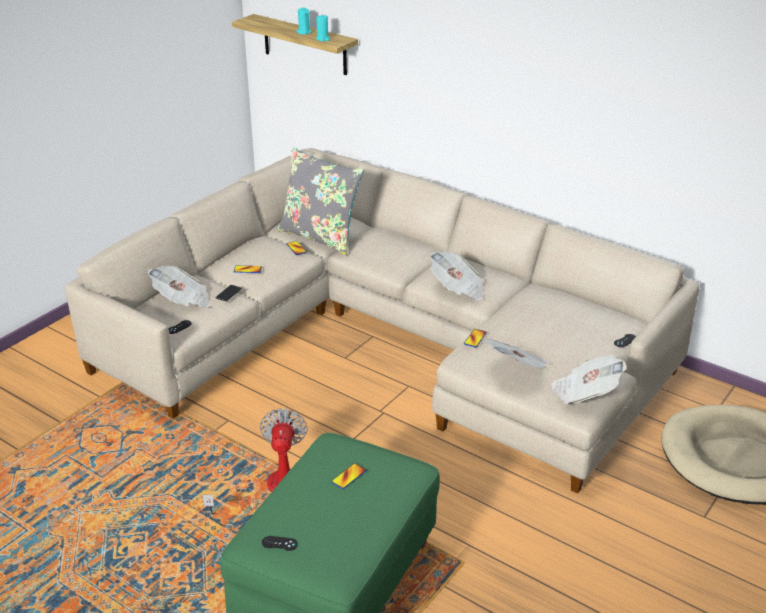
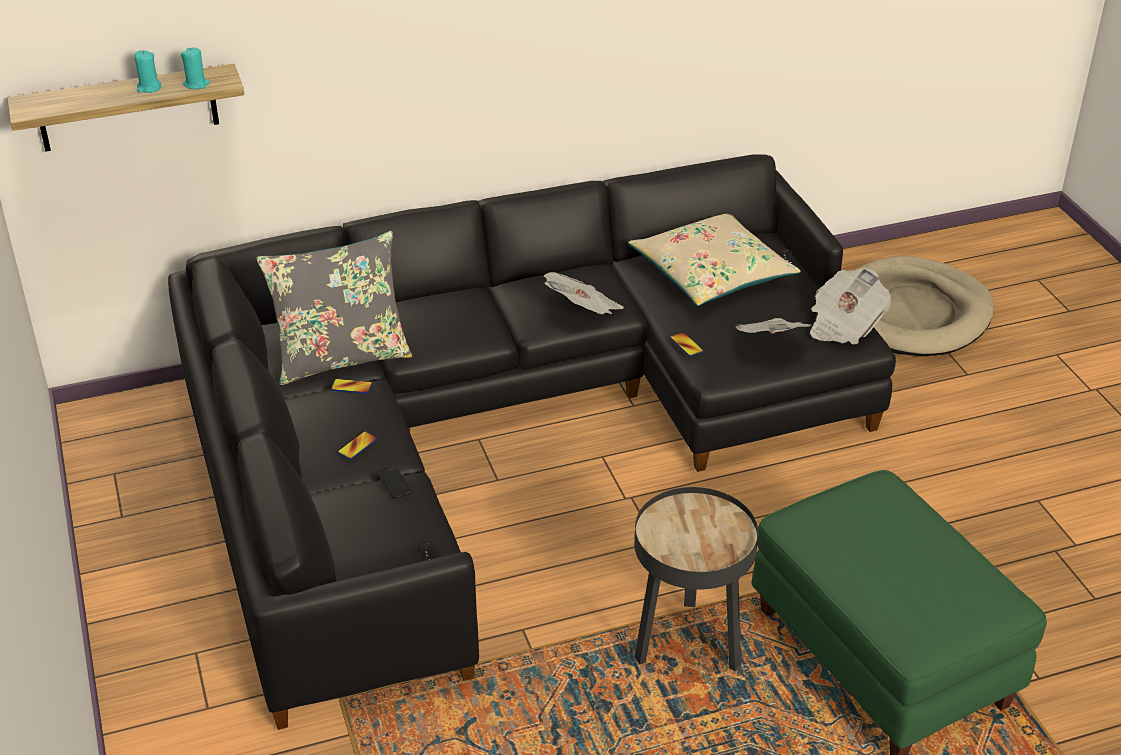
camera: 55 degrees left, 5 degrees up
beige sofa [64,148,700,494] -> black sofa [168,154,896,730]
newspaper [148,265,210,307] -> none
fan [202,408,308,514] -> black side table [634,487,758,671]
black game controller [262,536,298,551] -> none
phone [331,463,367,489] -> none
none -> beige pillow [628,214,801,306]

